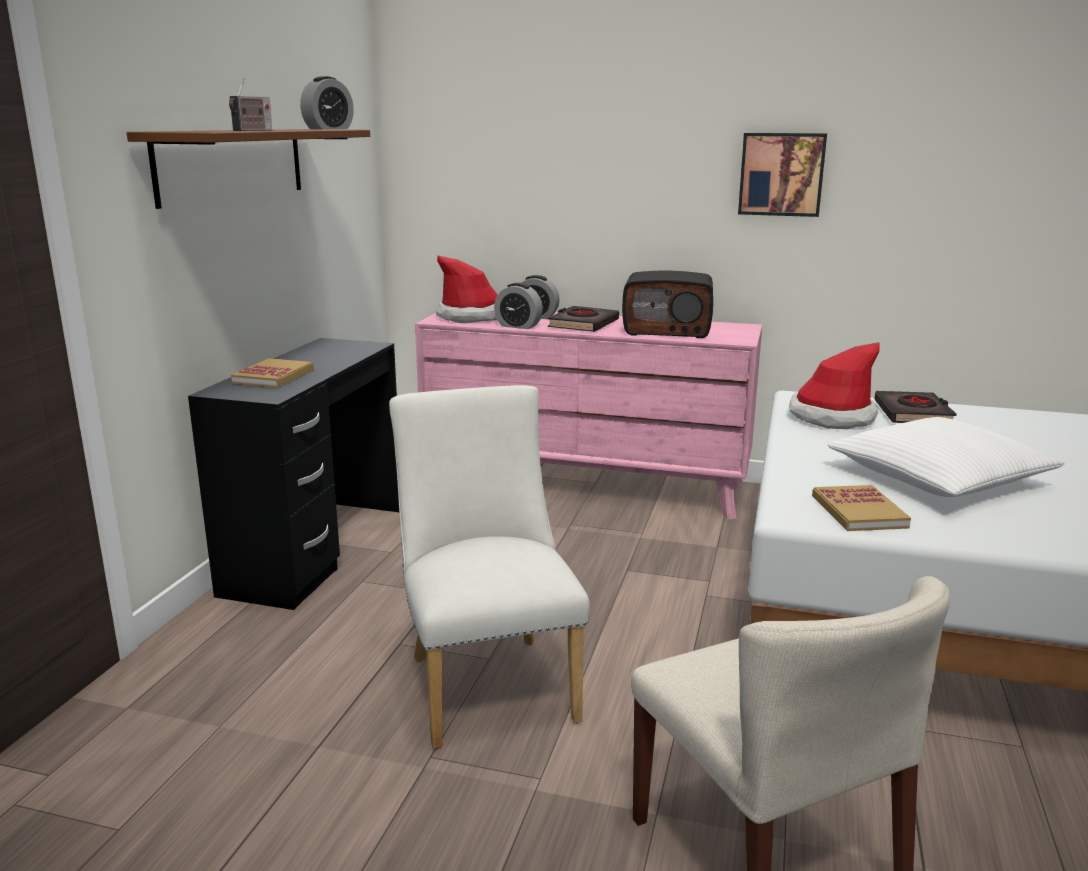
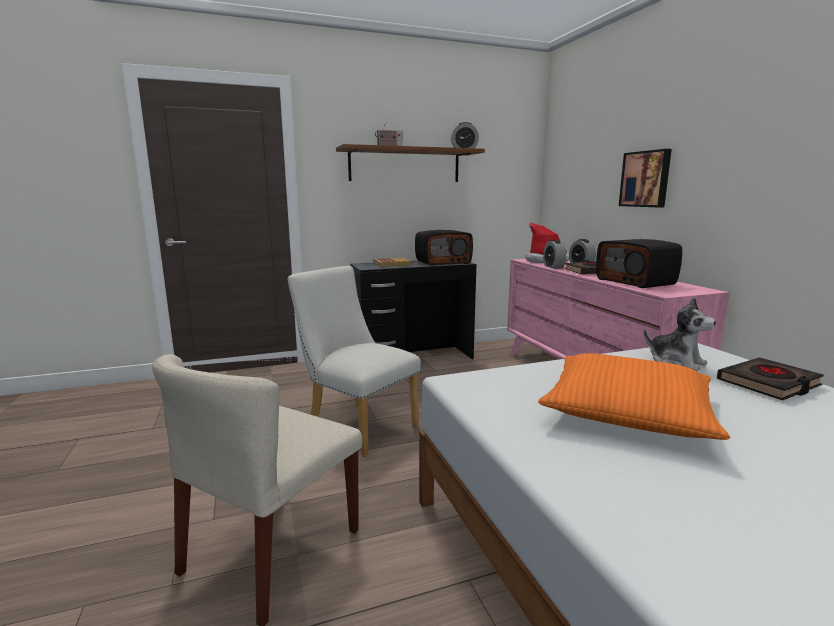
camera: 55 degrees right, 5 degrees down
white chair [389,385,590,749] -> white chair turned 90 degrees counterclockwise [288,266,421,457]
picture [738,133,827,217] -> picture moved to [619,149,672,207]
hat [789,342,880,429] -> plush toy [644,297,716,371]
book [812,485,911,531] -> none
white pillow [827,417,1064,497] -> orange pillow [538,353,730,440]
none -> radio [415,230,473,266]

